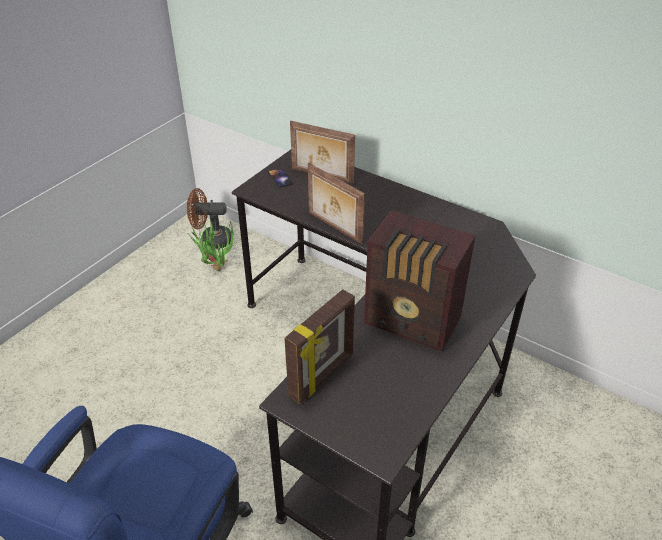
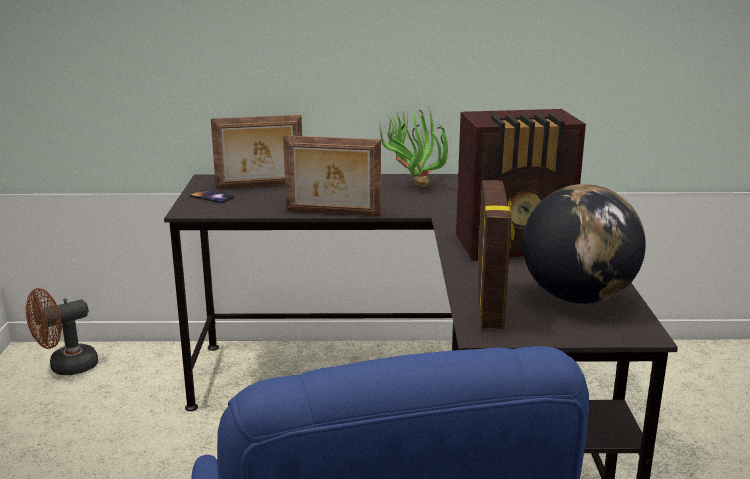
camera: 35 degrees left, 20 degrees down
potted plant [189,220,236,271] -> potted plant moved to [379,109,450,187]
none -> globe [522,184,646,304]

